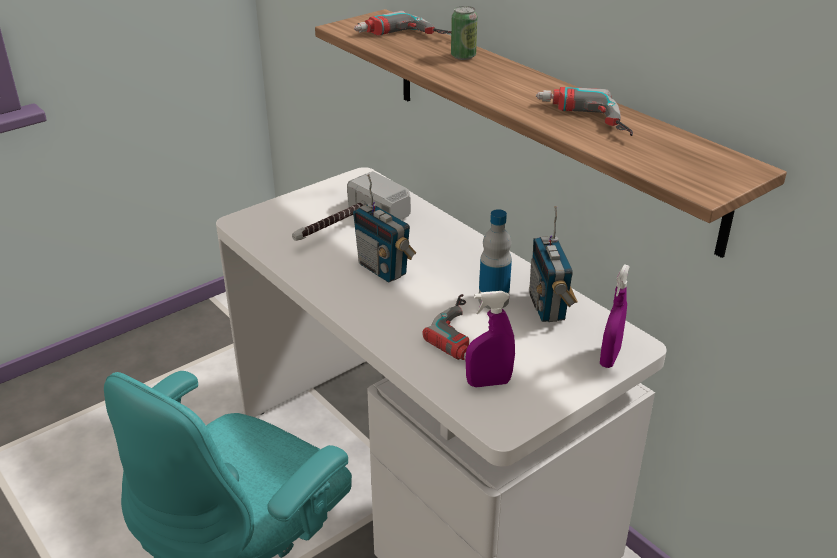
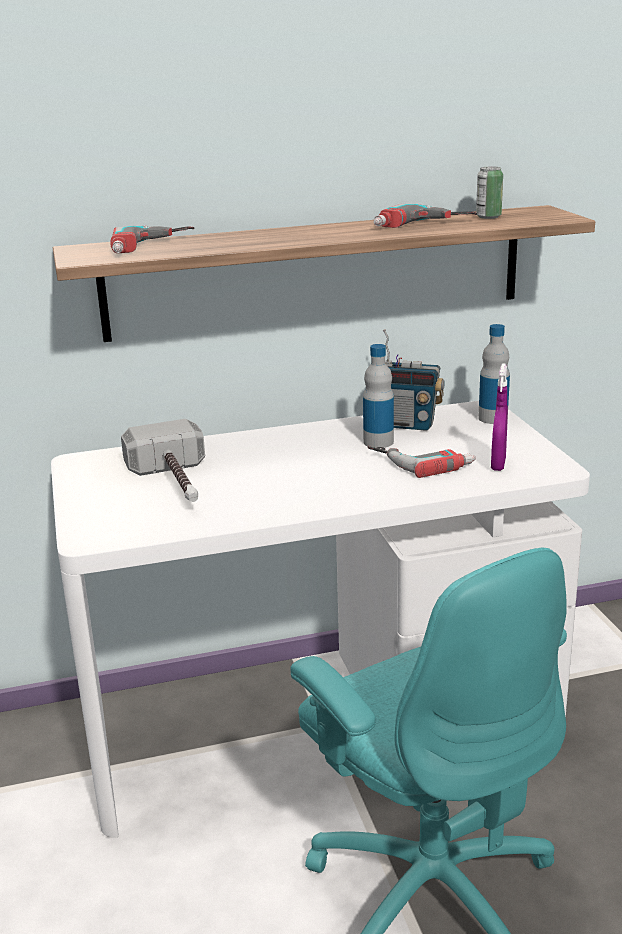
camera: 65 degrees left, 10 degrees down
radio [353,174,416,282] -> none
can [451,6,478,60] -> can moved to [476,167,503,219]
purple spray bottle [600,264,630,368] -> bottle [478,324,510,424]

